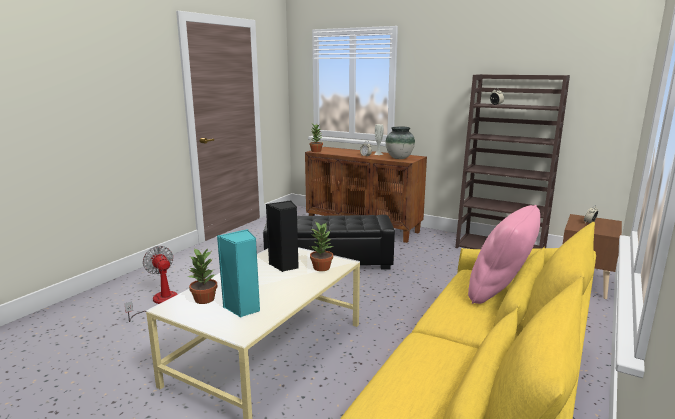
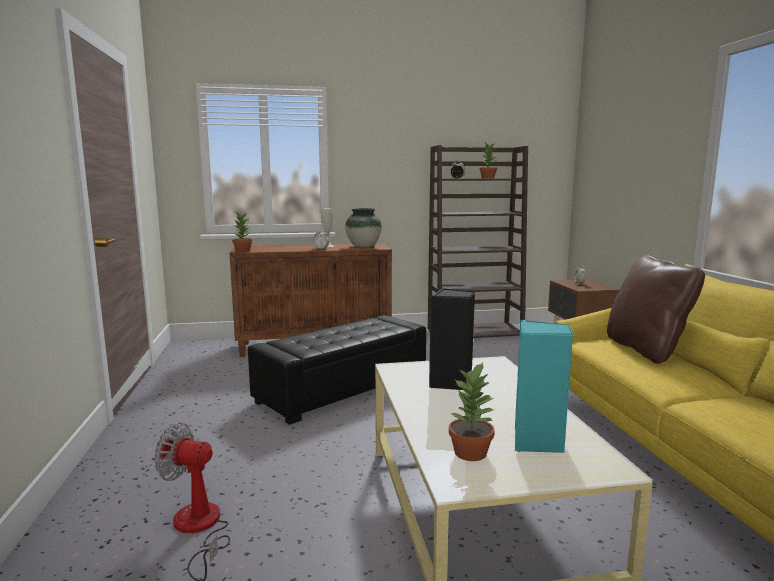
camera: 40 degrees left, 5 degrees down
potted plant [310,221,333,271] -> potted plant moved to [480,143,497,179]
pink pillow [468,205,540,304] -> brown pillow [607,255,705,364]

